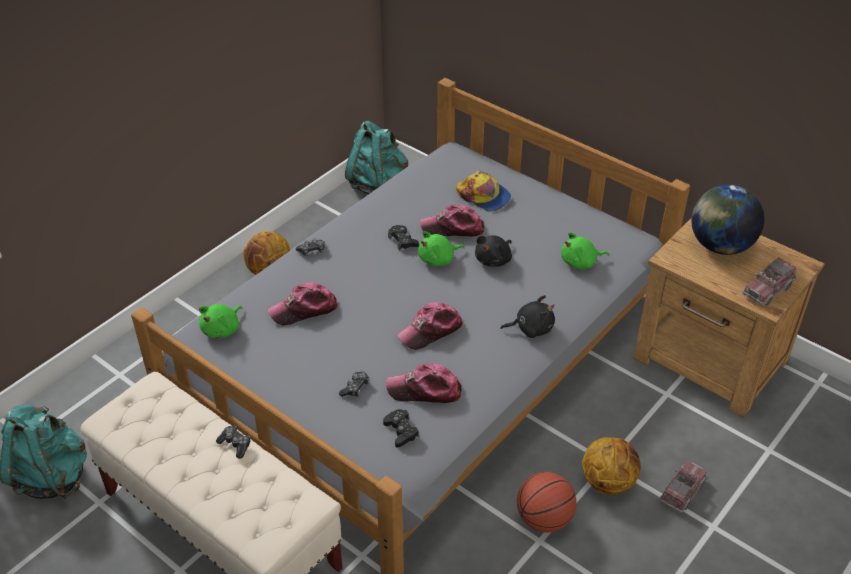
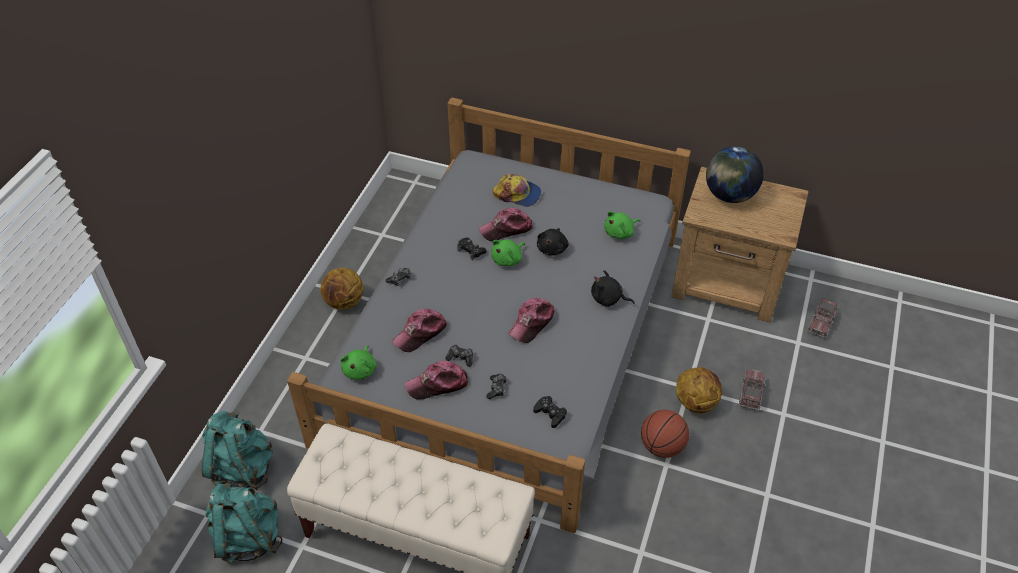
camera: 20 degrees left, 5 degrees up
game controller [216,426,251,459] -> game controller moved to [445,344,473,367]
turquoise backpack [345,121,408,195] -> turquoise backpack moved to [202,411,273,491]
cap [386,363,462,403] -> cap moved to [405,361,468,400]
black plush toy [500,295,555,338] -> black plush toy turned 135 degrees counterclockwise [591,270,635,307]
toy truck [742,257,797,306] -> toy truck moved to [807,298,838,339]

